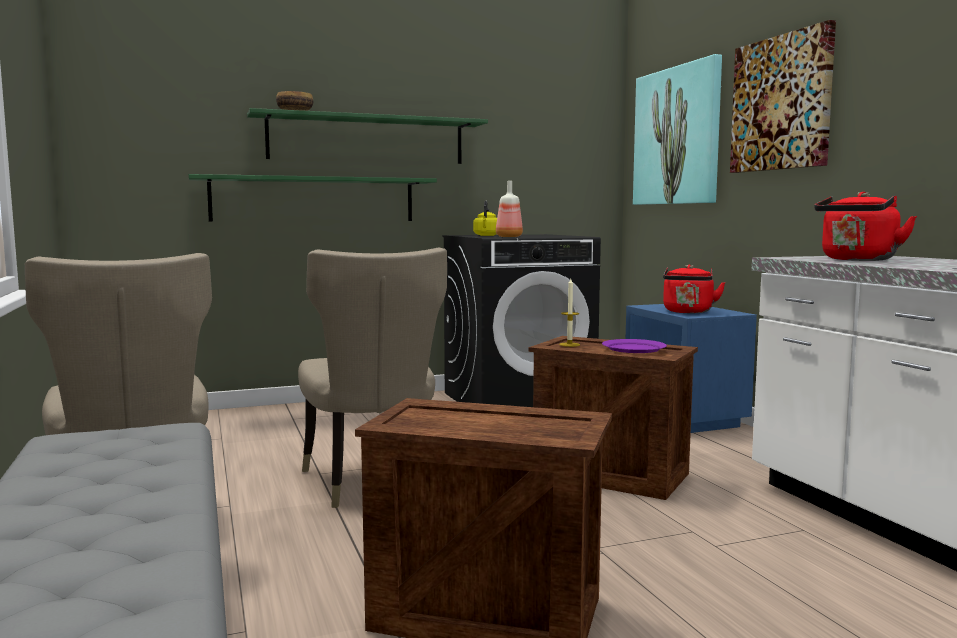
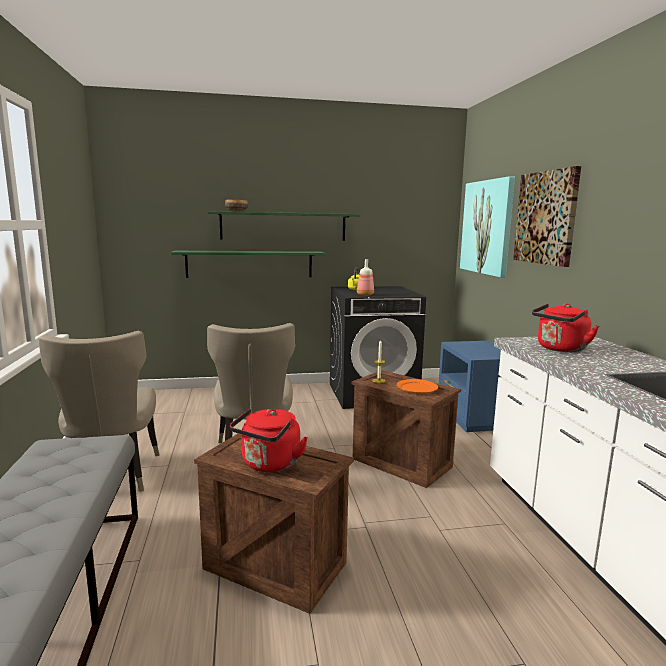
camera: 10 degrees right, 5 degrees up
purple plate [602,339,667,353] -> orange plate [397,379,438,394]
red kettle [663,265,726,313] -> red kettle moved to [230,408,308,472]

